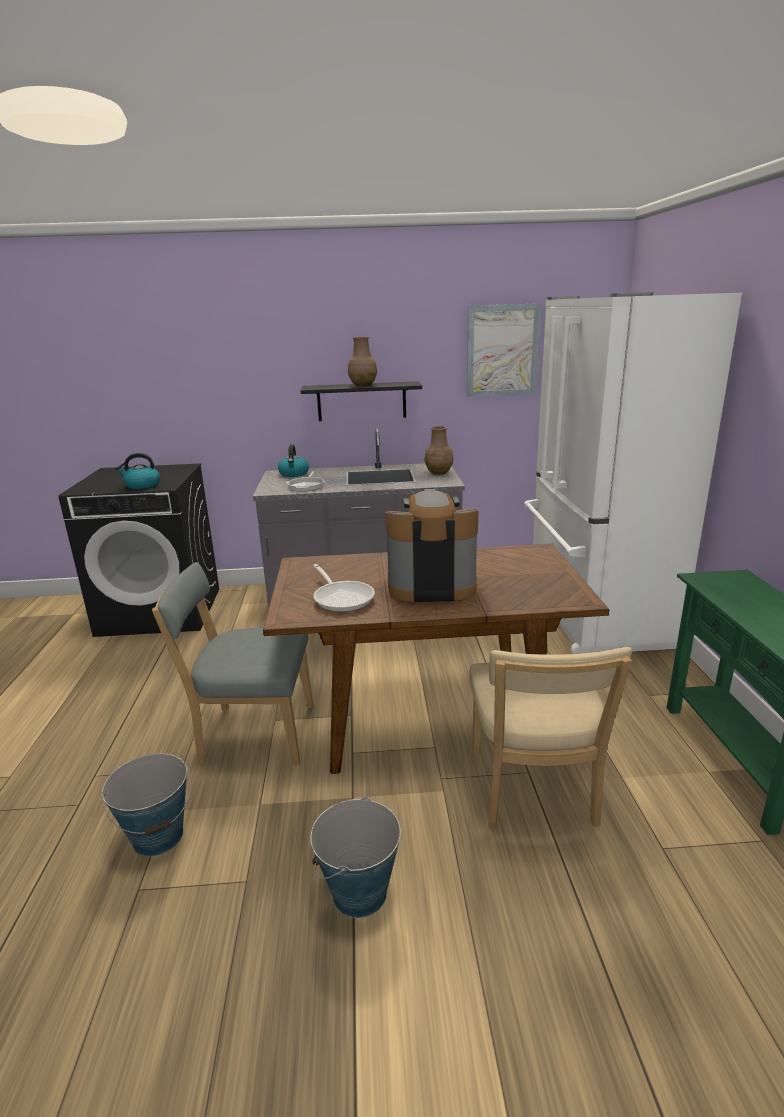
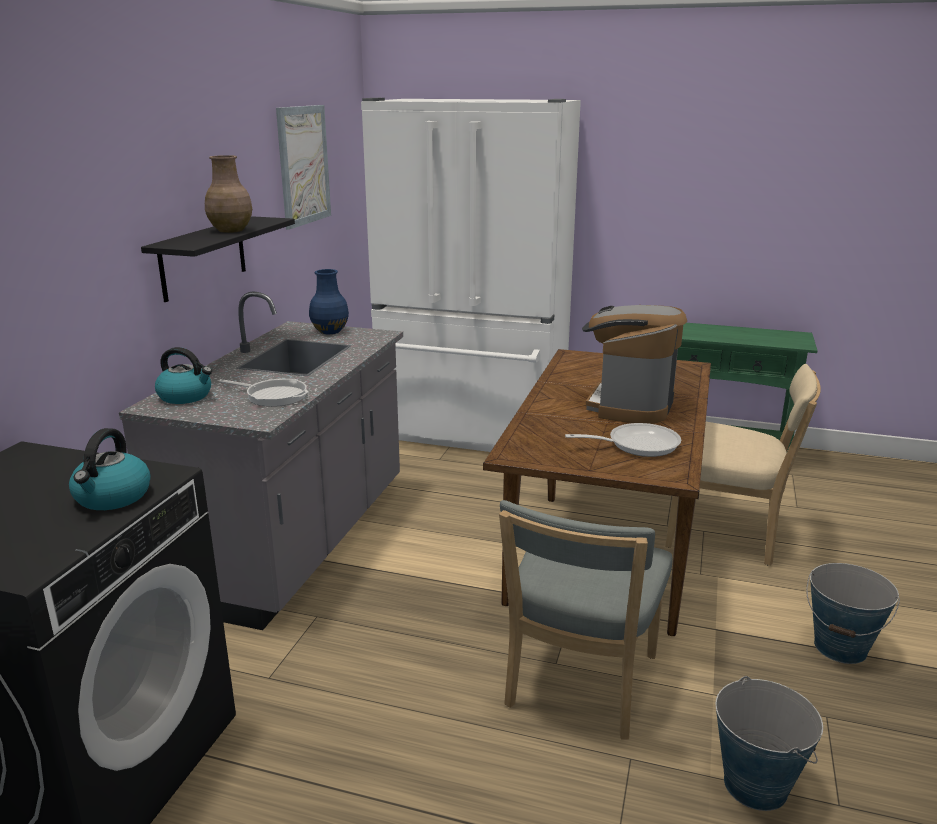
camera: 70 degrees left, 0 degrees up
brown vase [425,426,454,475] -> blue vase [309,269,349,334]

